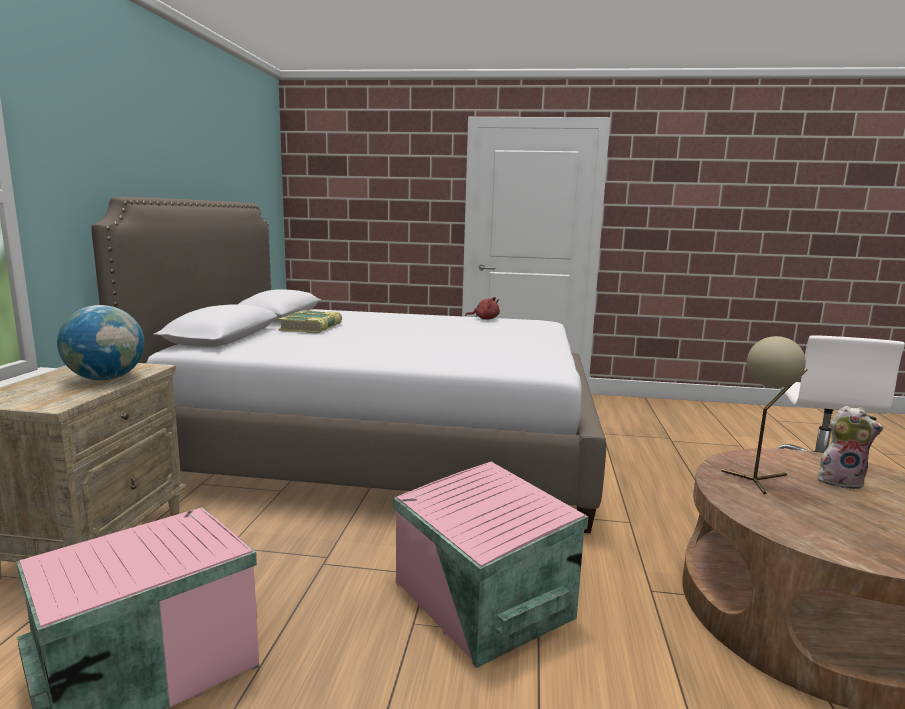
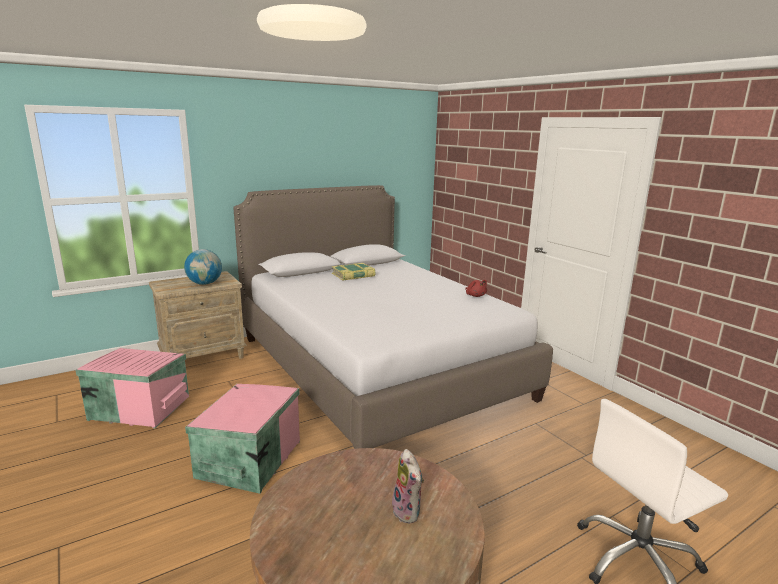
camera: 50 degrees right, 5 degrees up
beige table lamp [722,336,808,495] -> none

